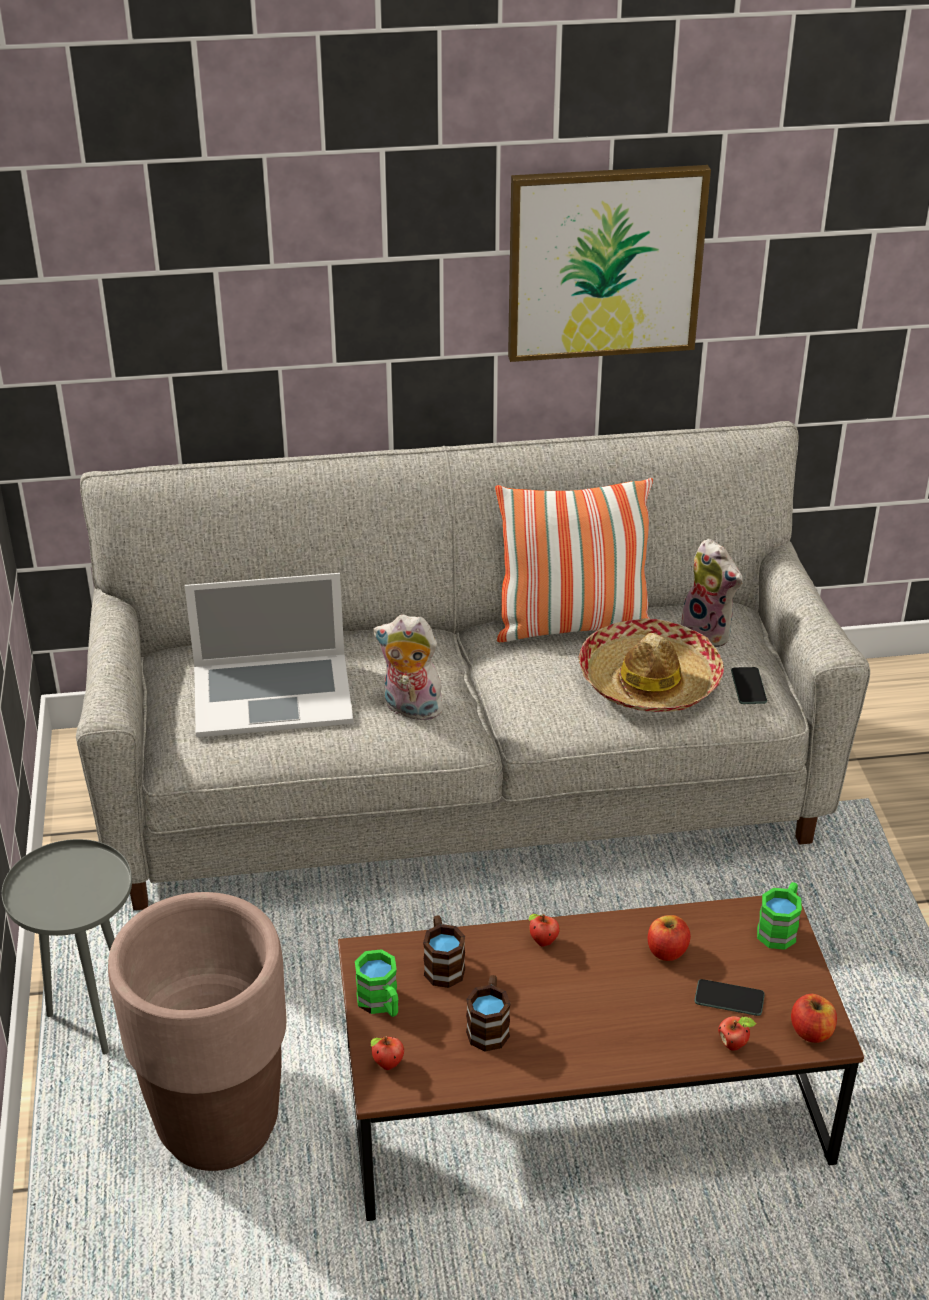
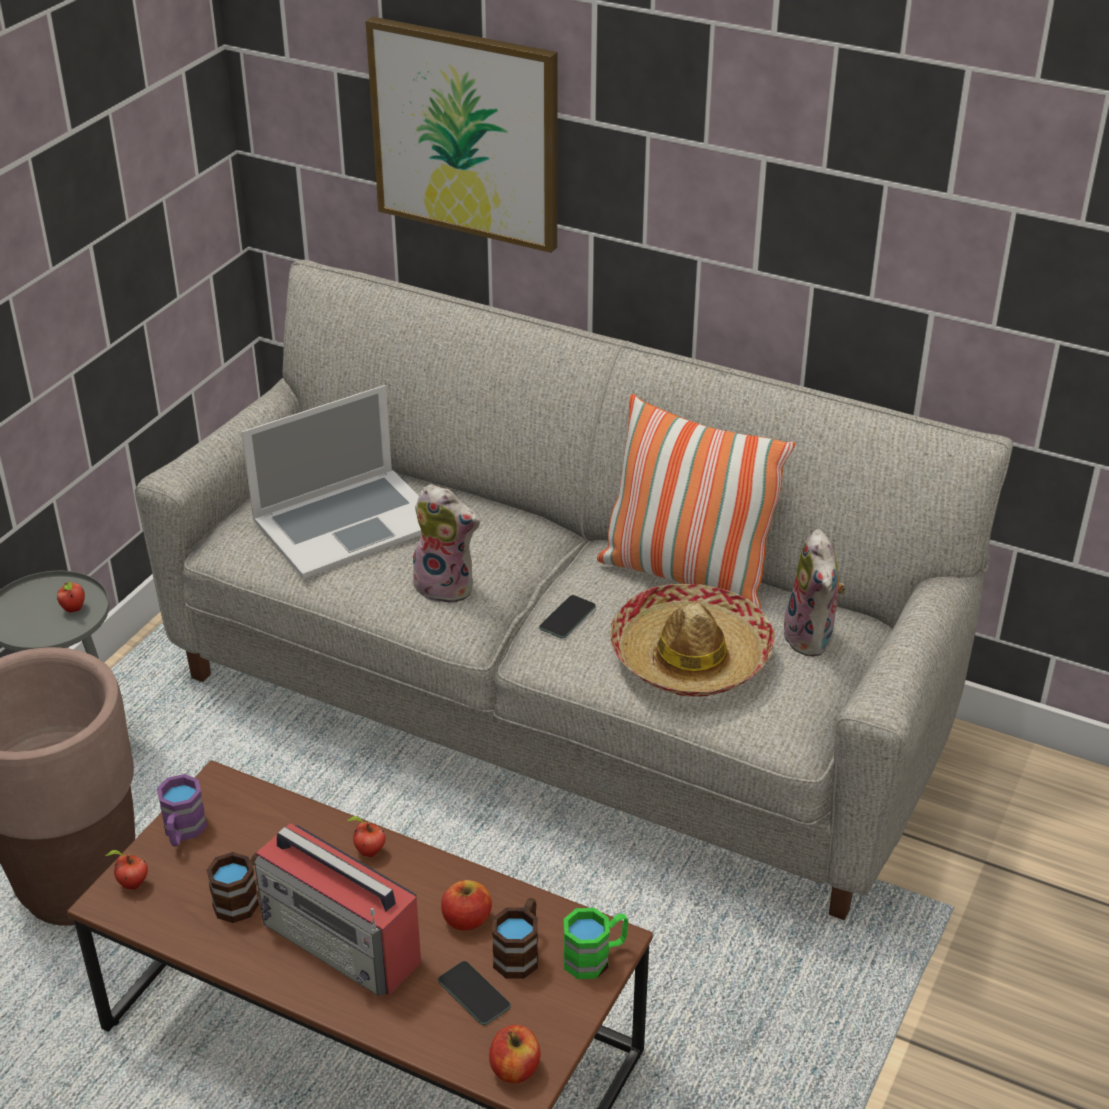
camera: 35 degrees right, 0 degrees up
laptop [185,573,353,737] -> laptop turned 60 degrees counterclockwise [242,385,422,579]
green mug [355,949,398,1017] -> purple mug [157,774,207,846]
plush toy [373,614,443,720] -> plush toy turned 150 degrees clockwise [413,484,480,604]
brown mug [423,916,465,988] -> brown mug moved to [492,898,538,979]
picture [508,165,711,362] -> picture moved to [365,17,557,253]
apple [718,1016,757,1051] -> apple moved to [57,581,85,612]
phone [731,667,767,704] -> phone moved to [539,595,596,638]
none -> radio [254,823,421,996]

